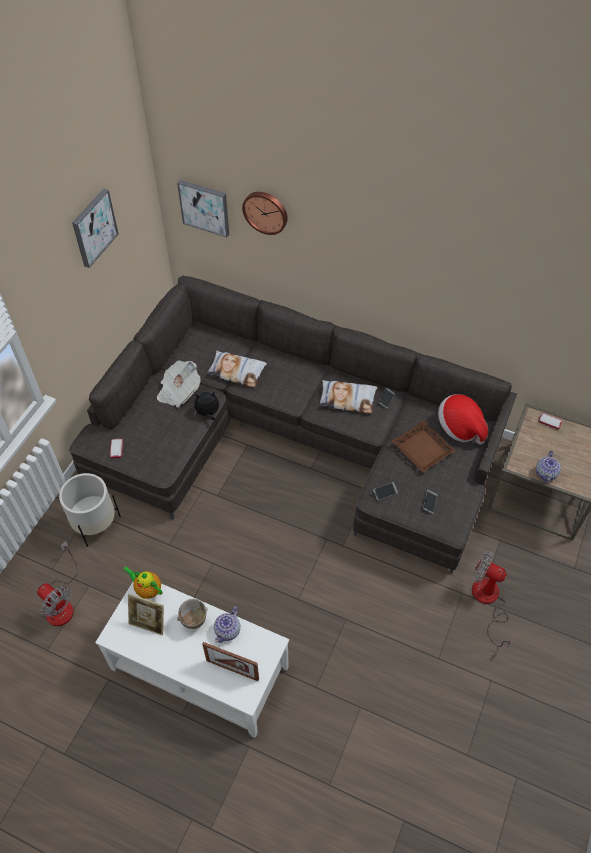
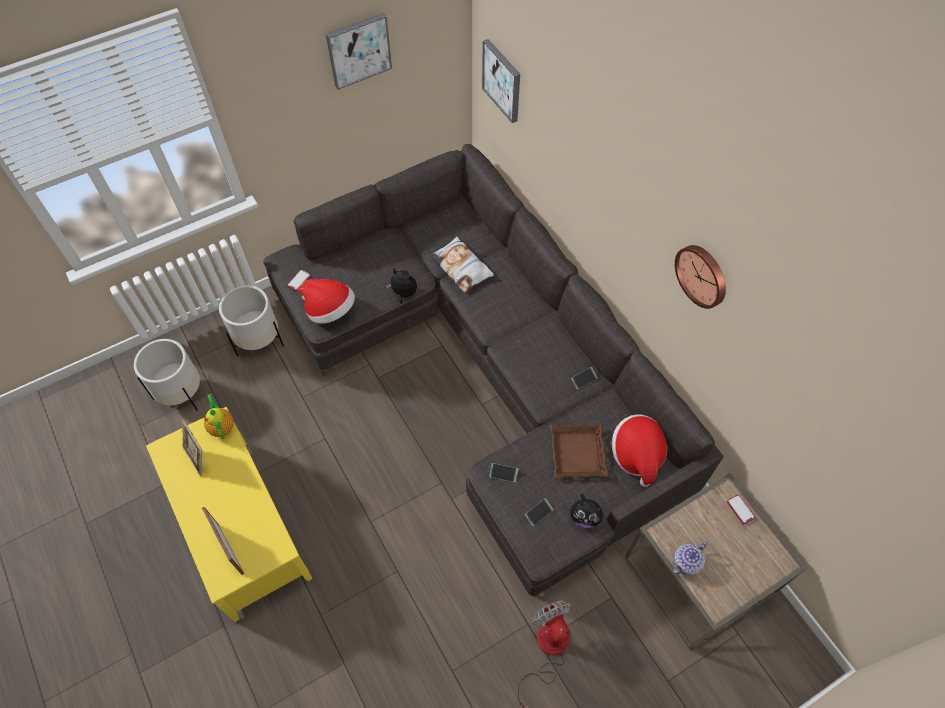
camera: 35 degrees right, 5 degrees up
fan [37,541,78,626] -> white planter [134,339,200,411]
white coffee table [95,582,289,738] -> yellow coffee table [146,407,312,622]
newspaper [157,360,201,408] -> none
bowl [177,599,208,629] -> none
teapot [214,606,240,643] -> none
wall clock [242,192,288,235] -> wall clock moved to [675,245,726,309]
pillow [319,380,377,413] -> none
none -> hat [298,279,355,324]
none -> plush toy [570,493,603,528]

